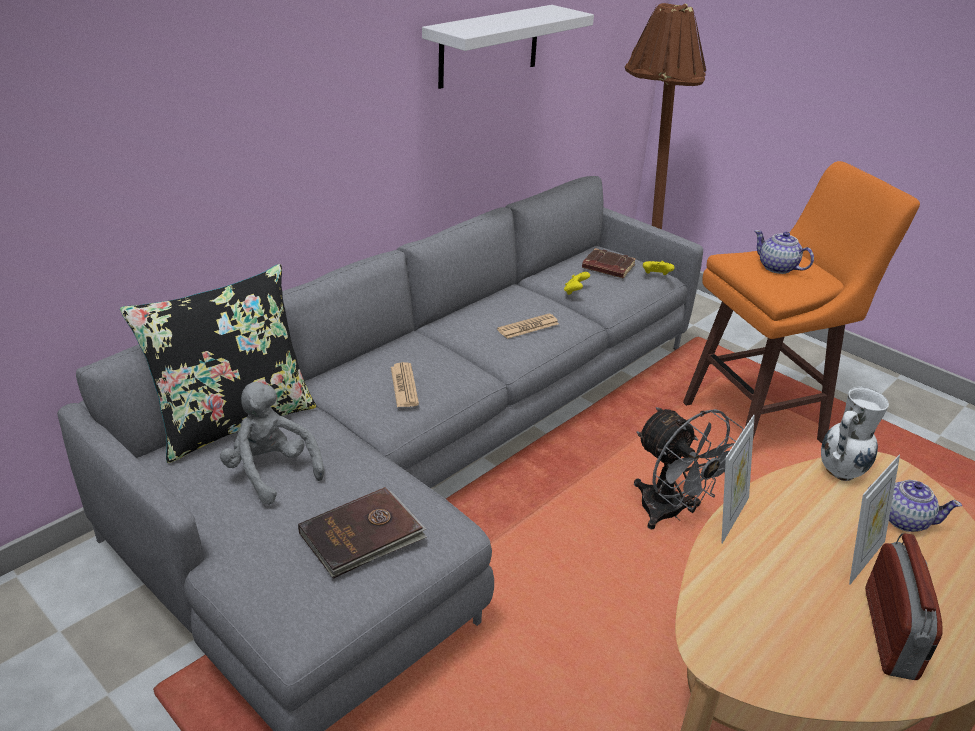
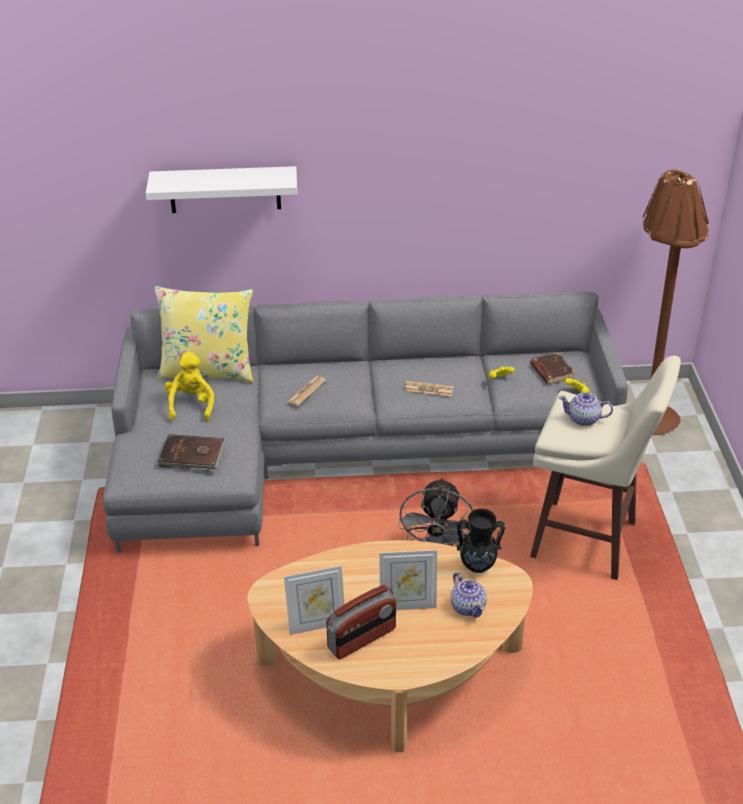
camera: 45 degrees right, 5 degrees up
black pillow [120,264,316,463] -> yellow pillow [155,286,254,382]
grey plush toy [220,382,324,505] -> yellow plush toy [165,352,214,421]
white shelf [422,5,594,89] -> white shelf moved to [146,166,297,213]
orange stool [683,161,920,443] -> beige stool [530,356,681,580]
picture frame [721,415,755,544] -> picture frame moved to [284,566,344,635]
teapot [755,230,814,274] -> teapot turned 75 degrees counterclockwise [559,392,613,426]
white vase [821,387,889,481] -> black vase [457,509,505,573]

